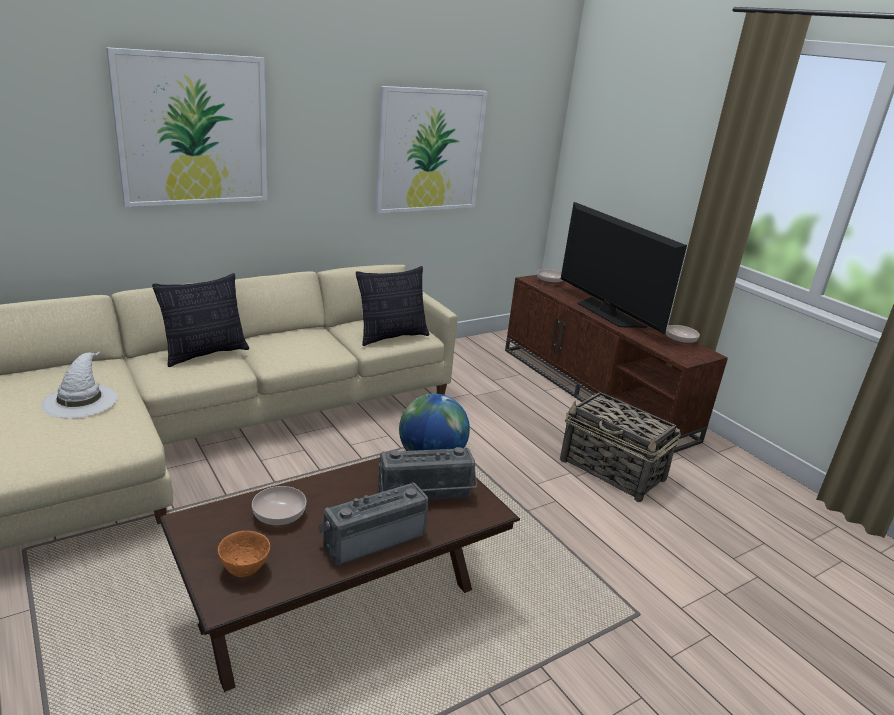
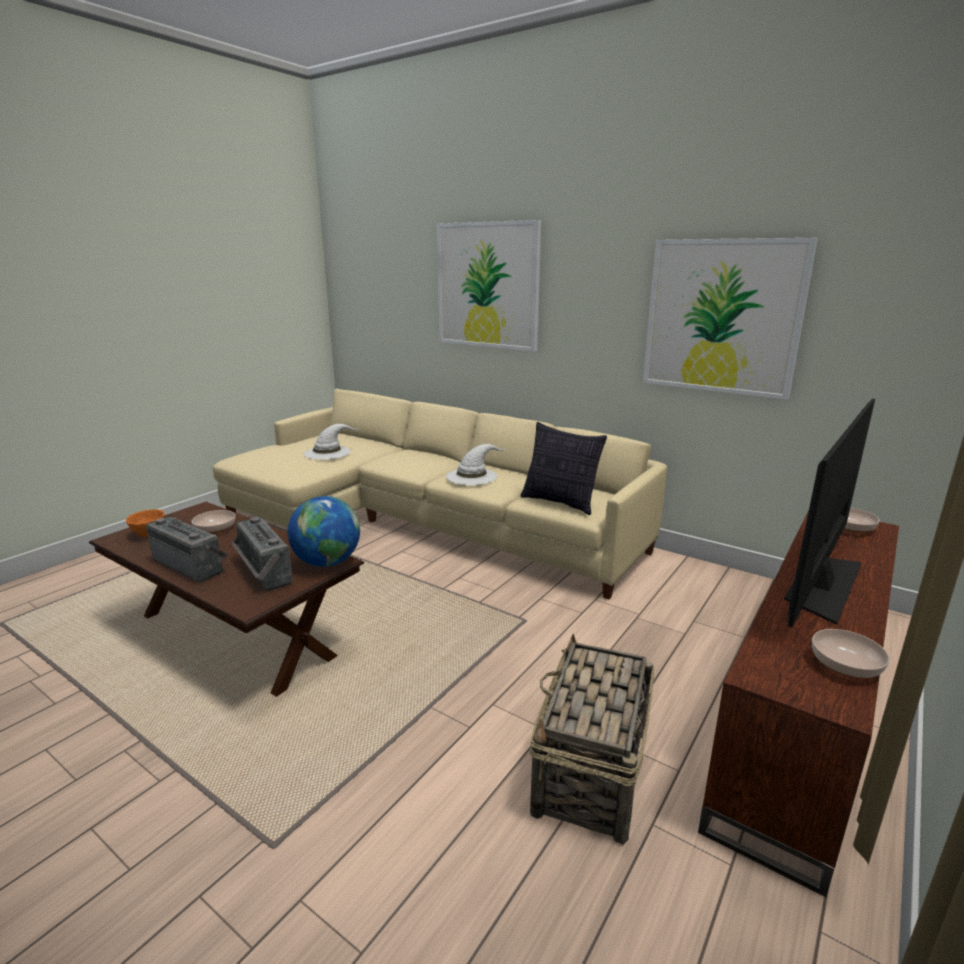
camera: 70 degrees right, 5 degrees down
pillow [152,273,249,367] -> none
none -> white hat [446,444,505,485]

